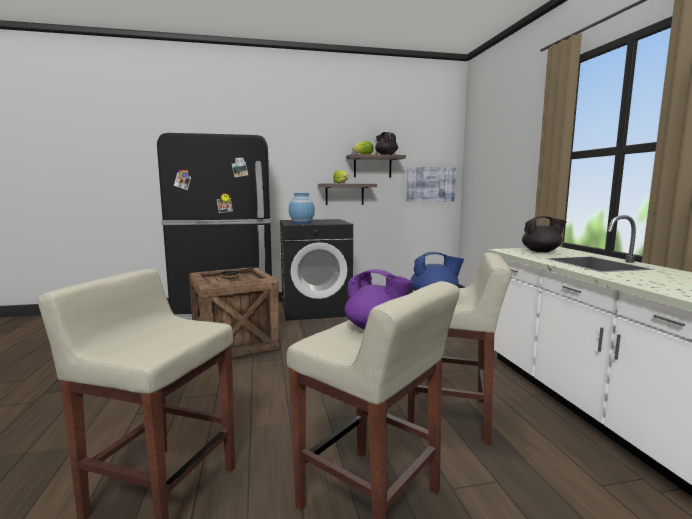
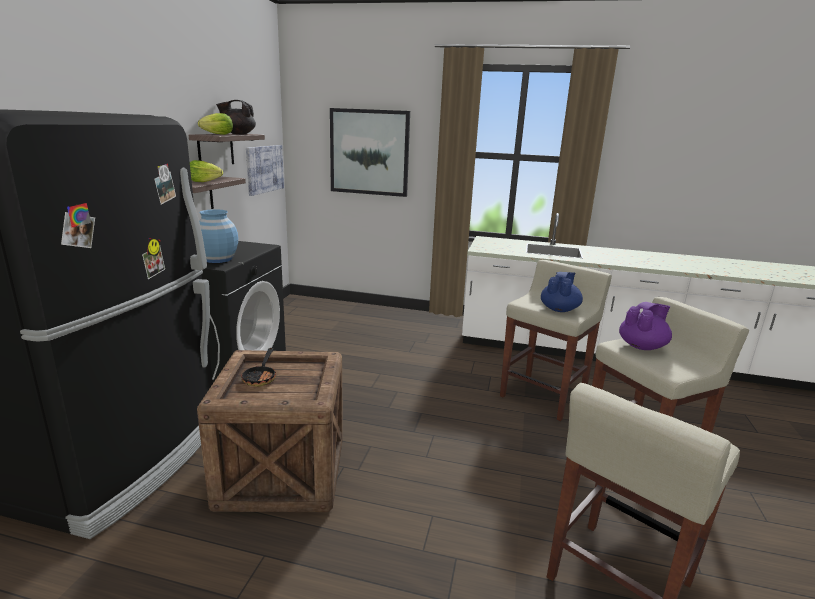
camera: 65 degrees left, 10 degrees up
black teapot [522,216,567,252] -> none
none -> picture [330,108,410,197]

